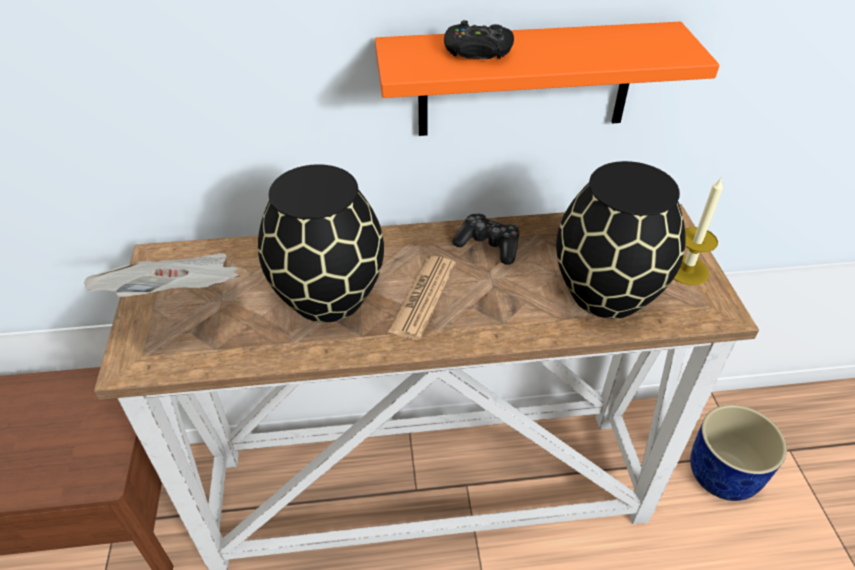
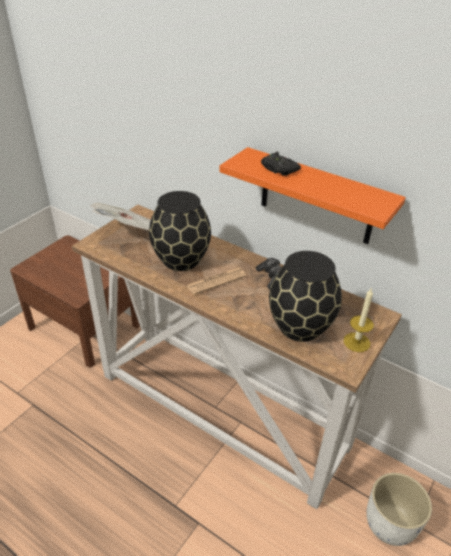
camera: 40 degrees right, 5 degrees down
blue planter [690,405,787,501] -> white planter [366,473,432,546]

